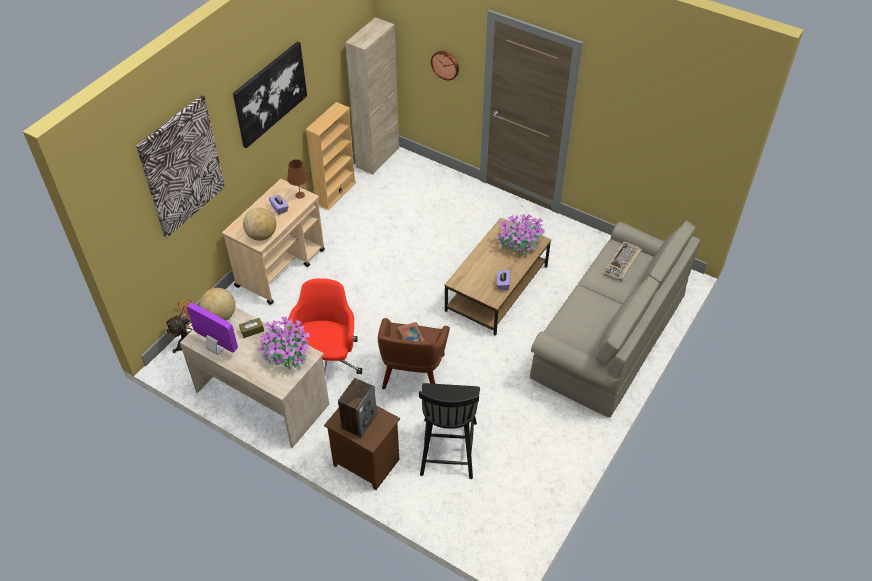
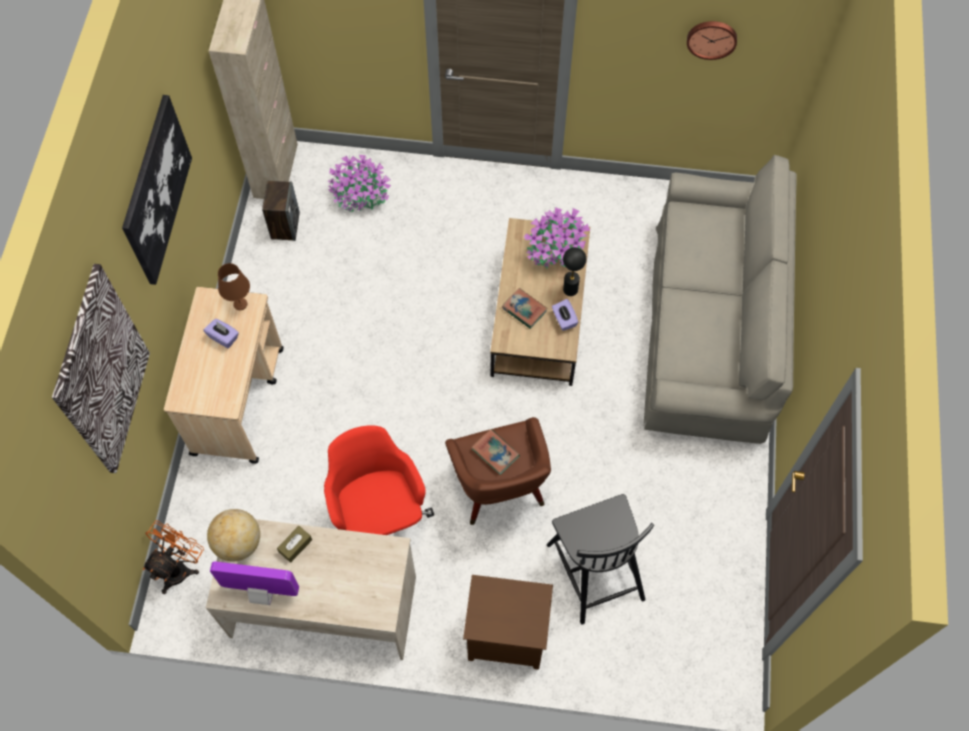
camera: 25 degrees left, 15 degrees up
globe [243,208,276,241] -> none
potted plant [258,317,310,369] -> potted plant moved to [328,155,391,212]
beige bookcase [305,102,356,210] -> none
speaker [338,378,377,438] -> speaker moved to [262,181,300,241]
wall clock [431,51,459,81] -> wall clock moved to [687,21,737,60]
keyboard [603,242,642,281] -> none
none -> book [502,288,547,329]
none -> black table lamp [563,247,586,296]

